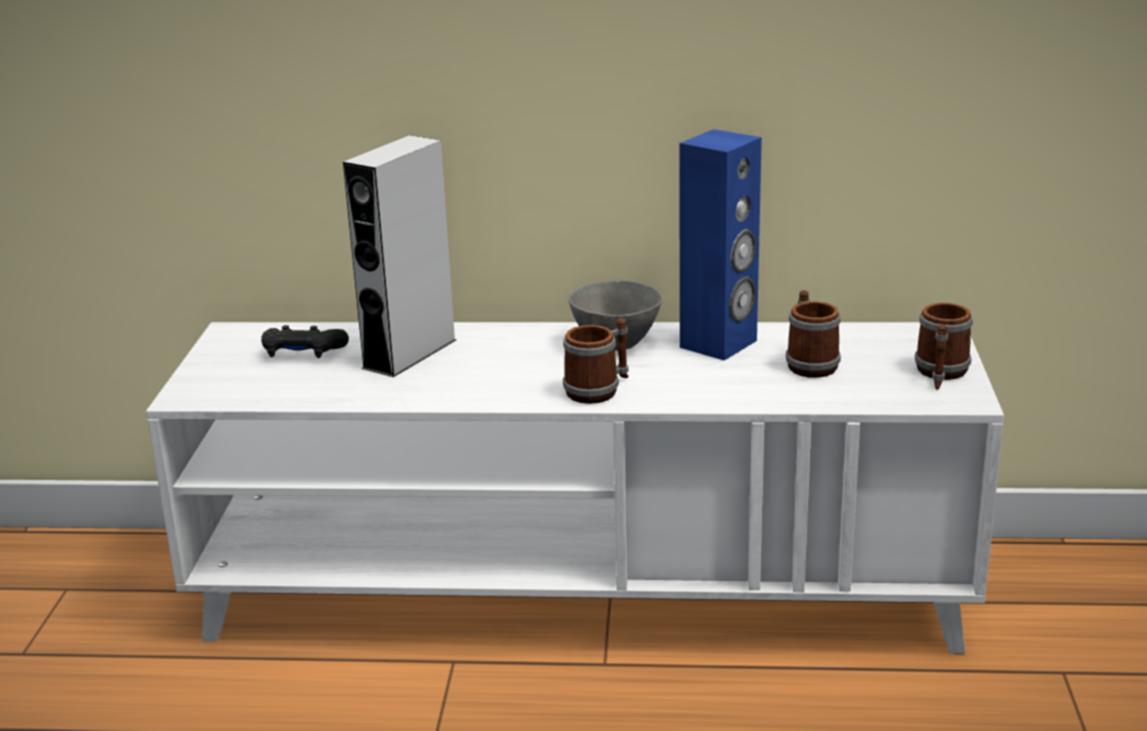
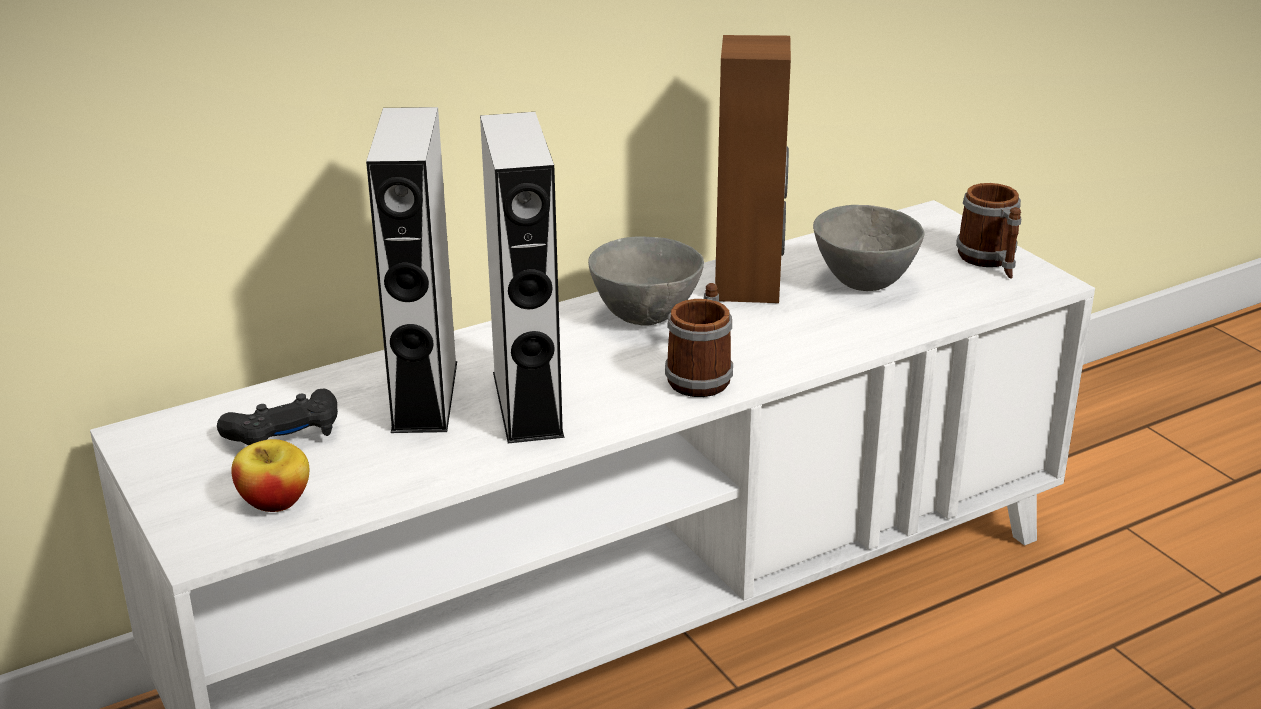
camera: 35 degrees left, 5 degrees up
blue speaker [680,129,762,361] -> brown speaker [715,35,791,303]
mug [786,290,841,378] -> grey bowl [813,205,924,291]
none -> apple [231,439,309,512]
none -> grey speaker [480,112,565,443]

